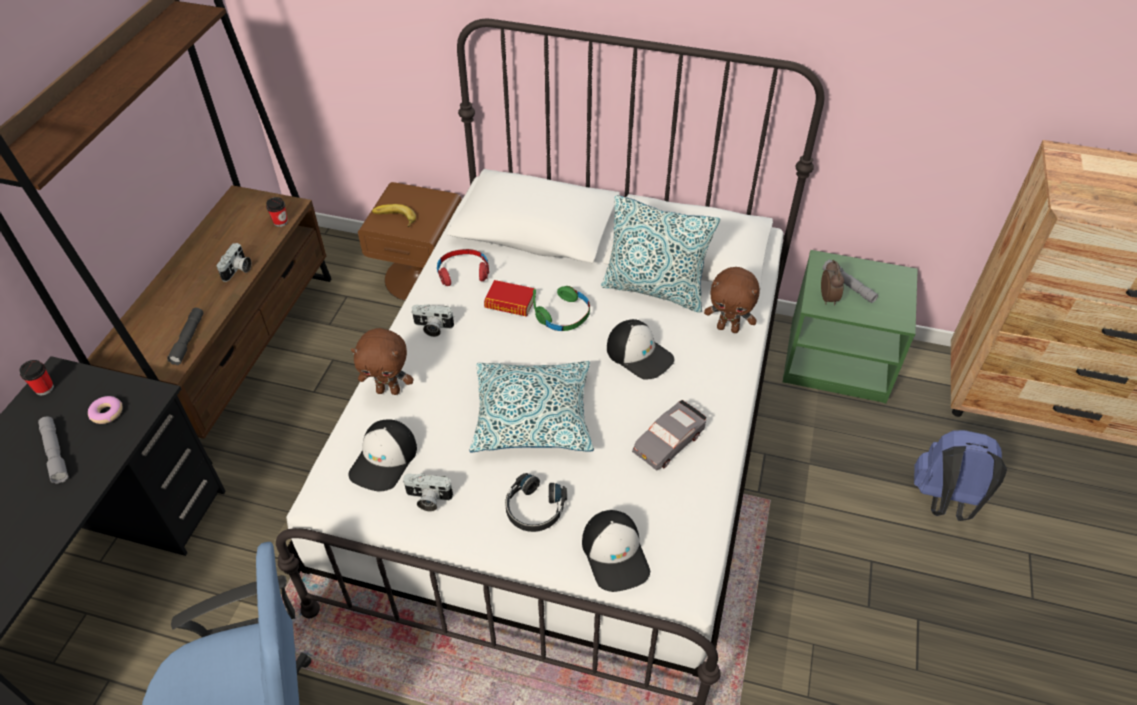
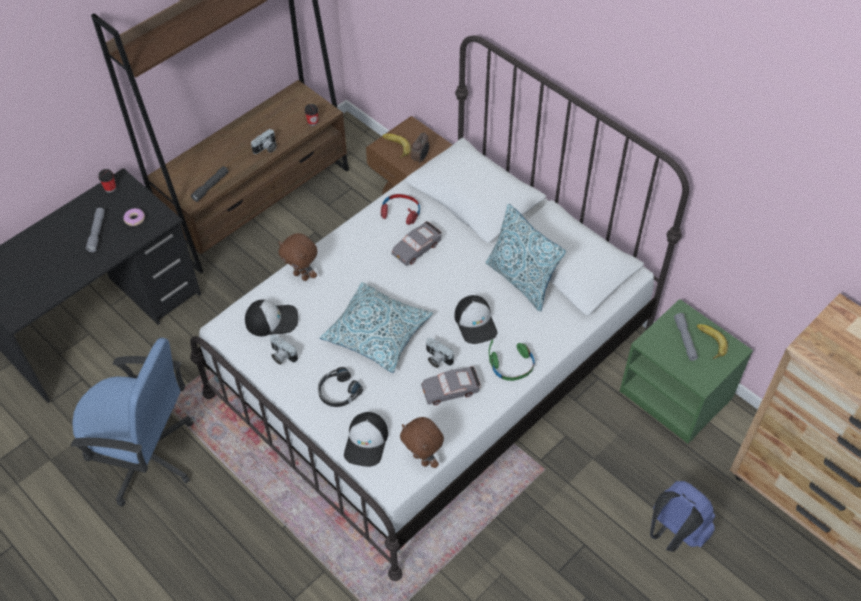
camera: 30 degrees right, 5 degrees up
cap [349,419,417,491] -> cap turned 150 degrees counterclockwise [245,300,298,336]
camera [411,304,454,337] -> camera moved to [426,338,454,368]
book [484,280,536,316] -> grey toy car [391,221,442,266]
green headphones [533,286,590,331] -> green headphones moved to [489,339,535,381]
brown plush toy [704,267,760,333] -> brown plush toy moved to [400,417,444,468]
alarm clock [821,260,844,306] -> alarm clock moved to [411,132,429,165]
none -> banana [697,324,728,359]

